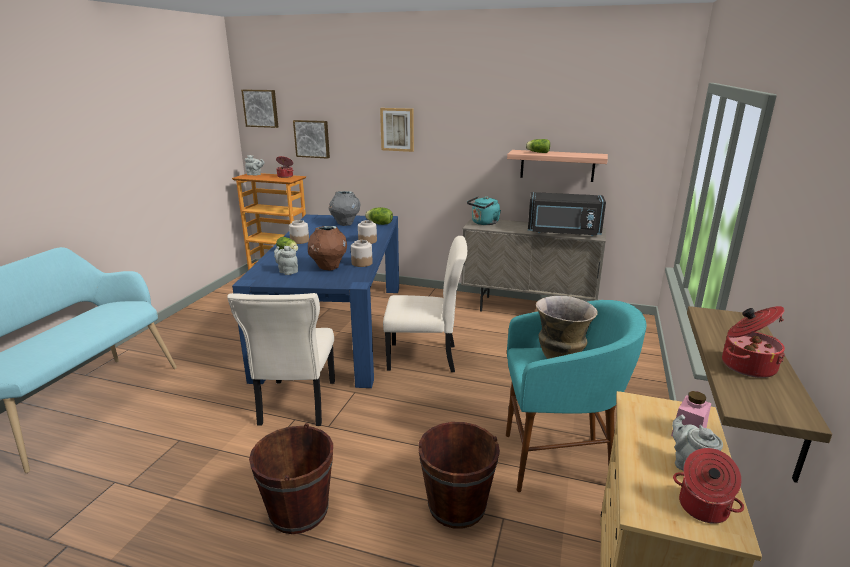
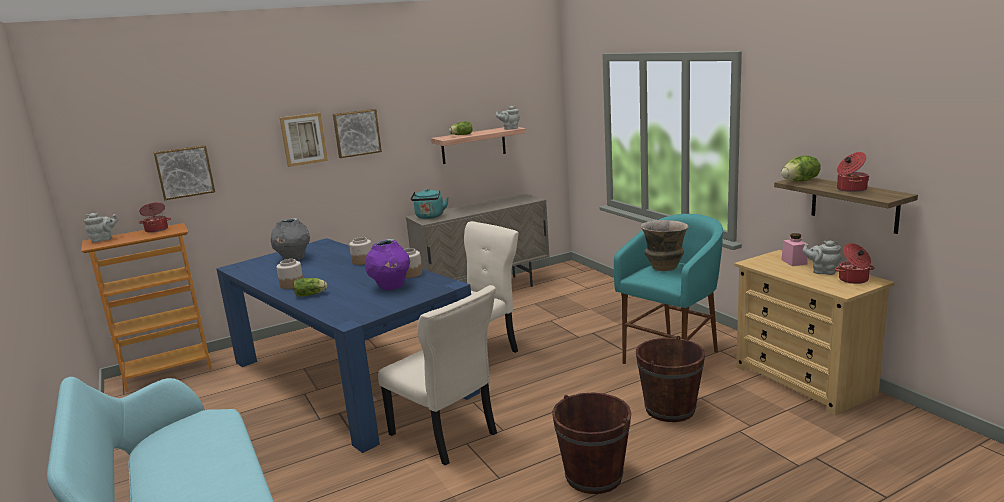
camera: 45 degrees left, 5 degrees down
picture [241,90,278,128] -> picture moved to [333,109,382,158]
grey teapot [274,246,298,275] -> grey teapot moved to [496,106,520,130]
brown vase [308,226,347,270] -> purple vase [365,239,410,290]
lettuce [365,208,393,225] -> lettuce moved to [781,156,821,182]
black microwave [528,192,606,236] -> none

